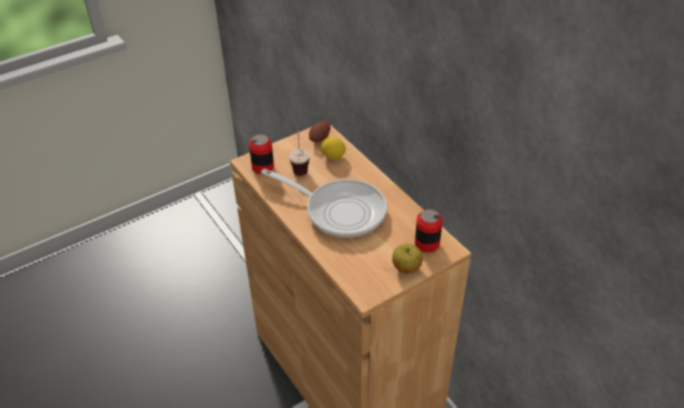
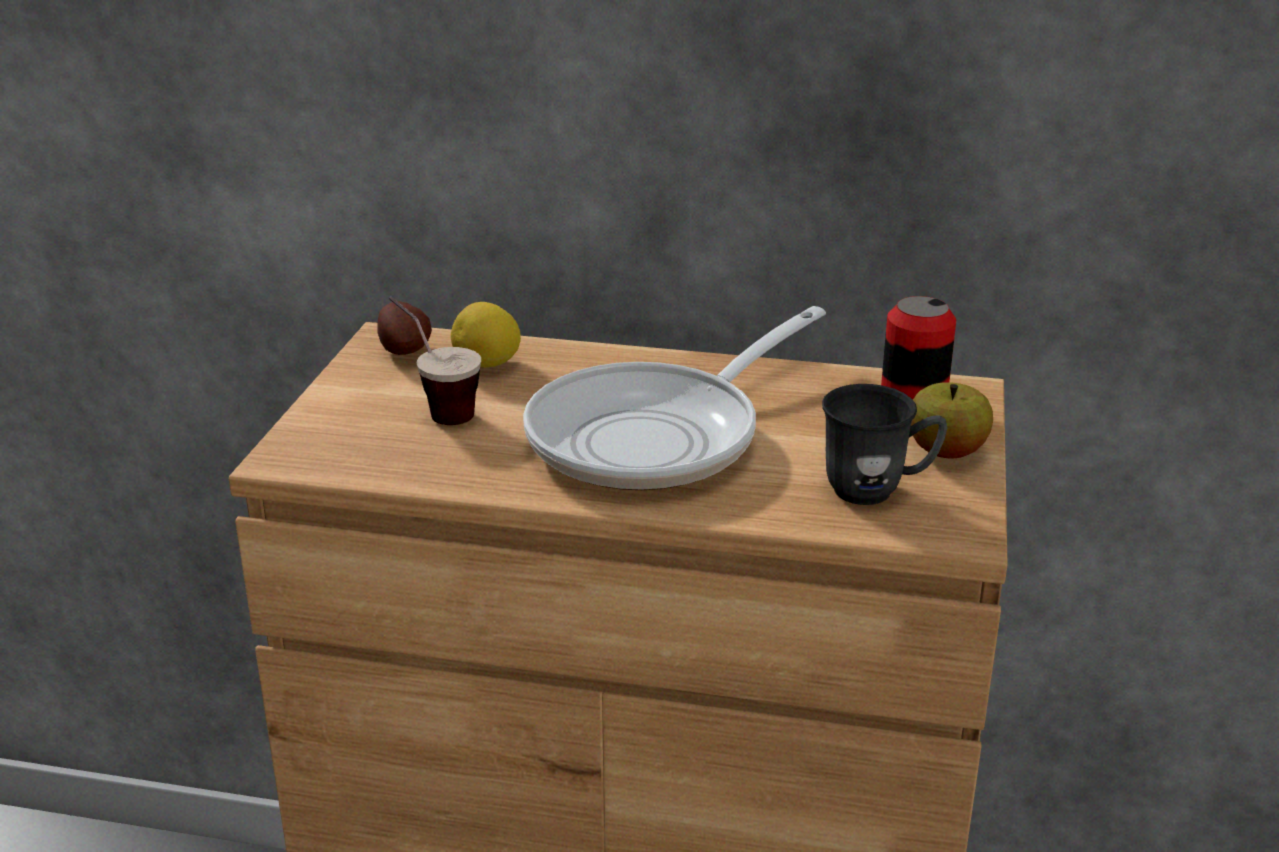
camera: 45 degrees left, 15 degrees down
can [249,134,274,174] -> none
frying pan [261,168,387,238] -> frying pan turned 150 degrees clockwise [523,306,826,490]
none -> grey mug [822,384,948,505]

